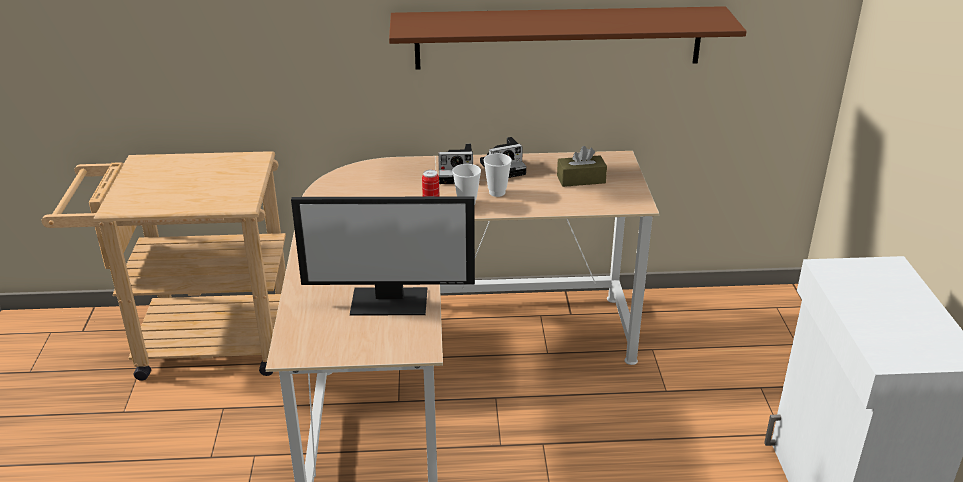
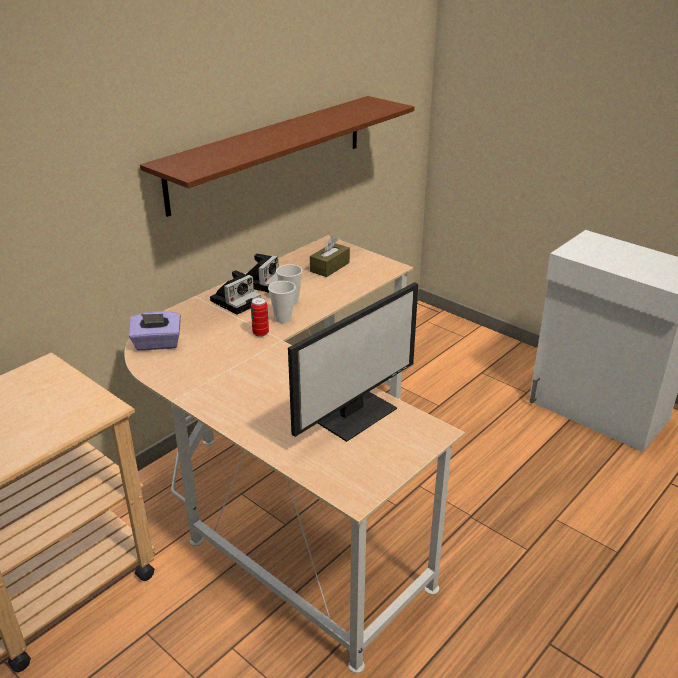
camera: 45 degrees left, 0 degrees up
none -> purple tissue box [129,311,181,351]

